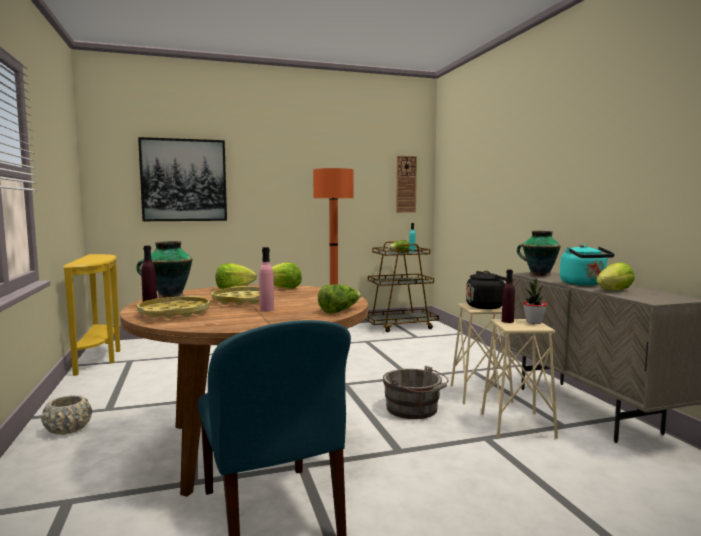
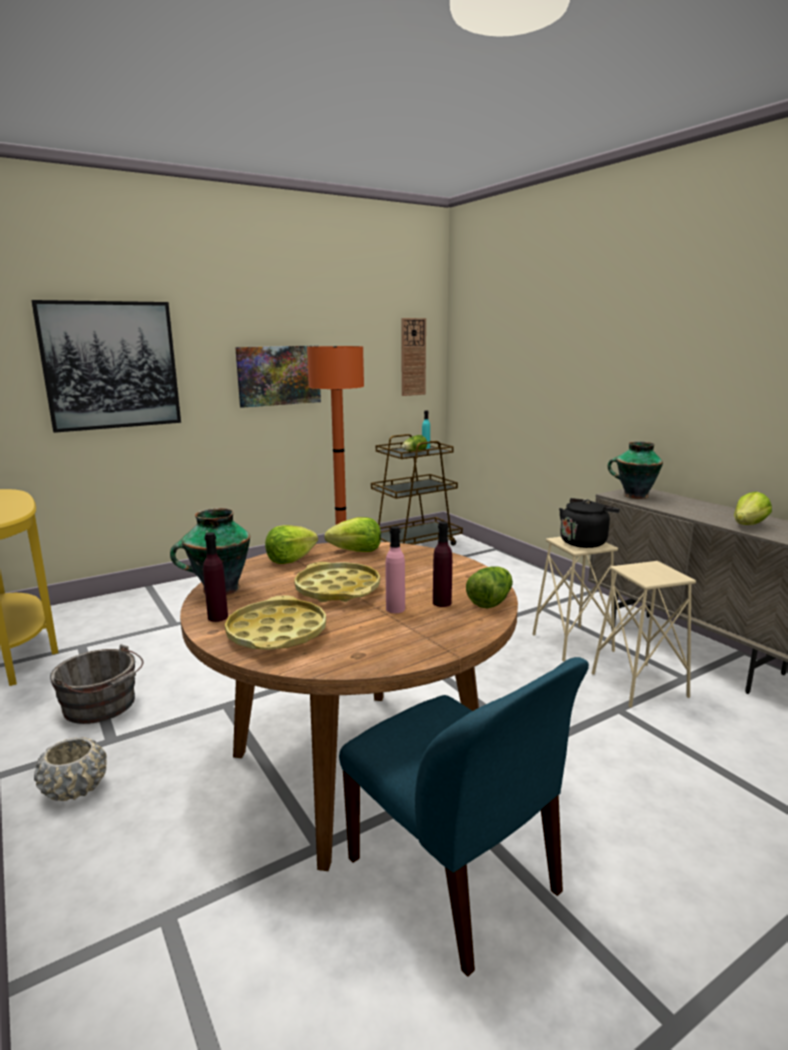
camera: 15 degrees left, 10 degrees up
grey bucket [383,366,448,419] -> grey bucket moved to [50,644,144,724]
purple bottle [502,269,515,323] -> purple bottle moved to [433,521,452,607]
potted plant [523,278,547,324] -> none
turquoise kettle [560,244,615,286] -> none
none -> picture [235,346,321,408]

